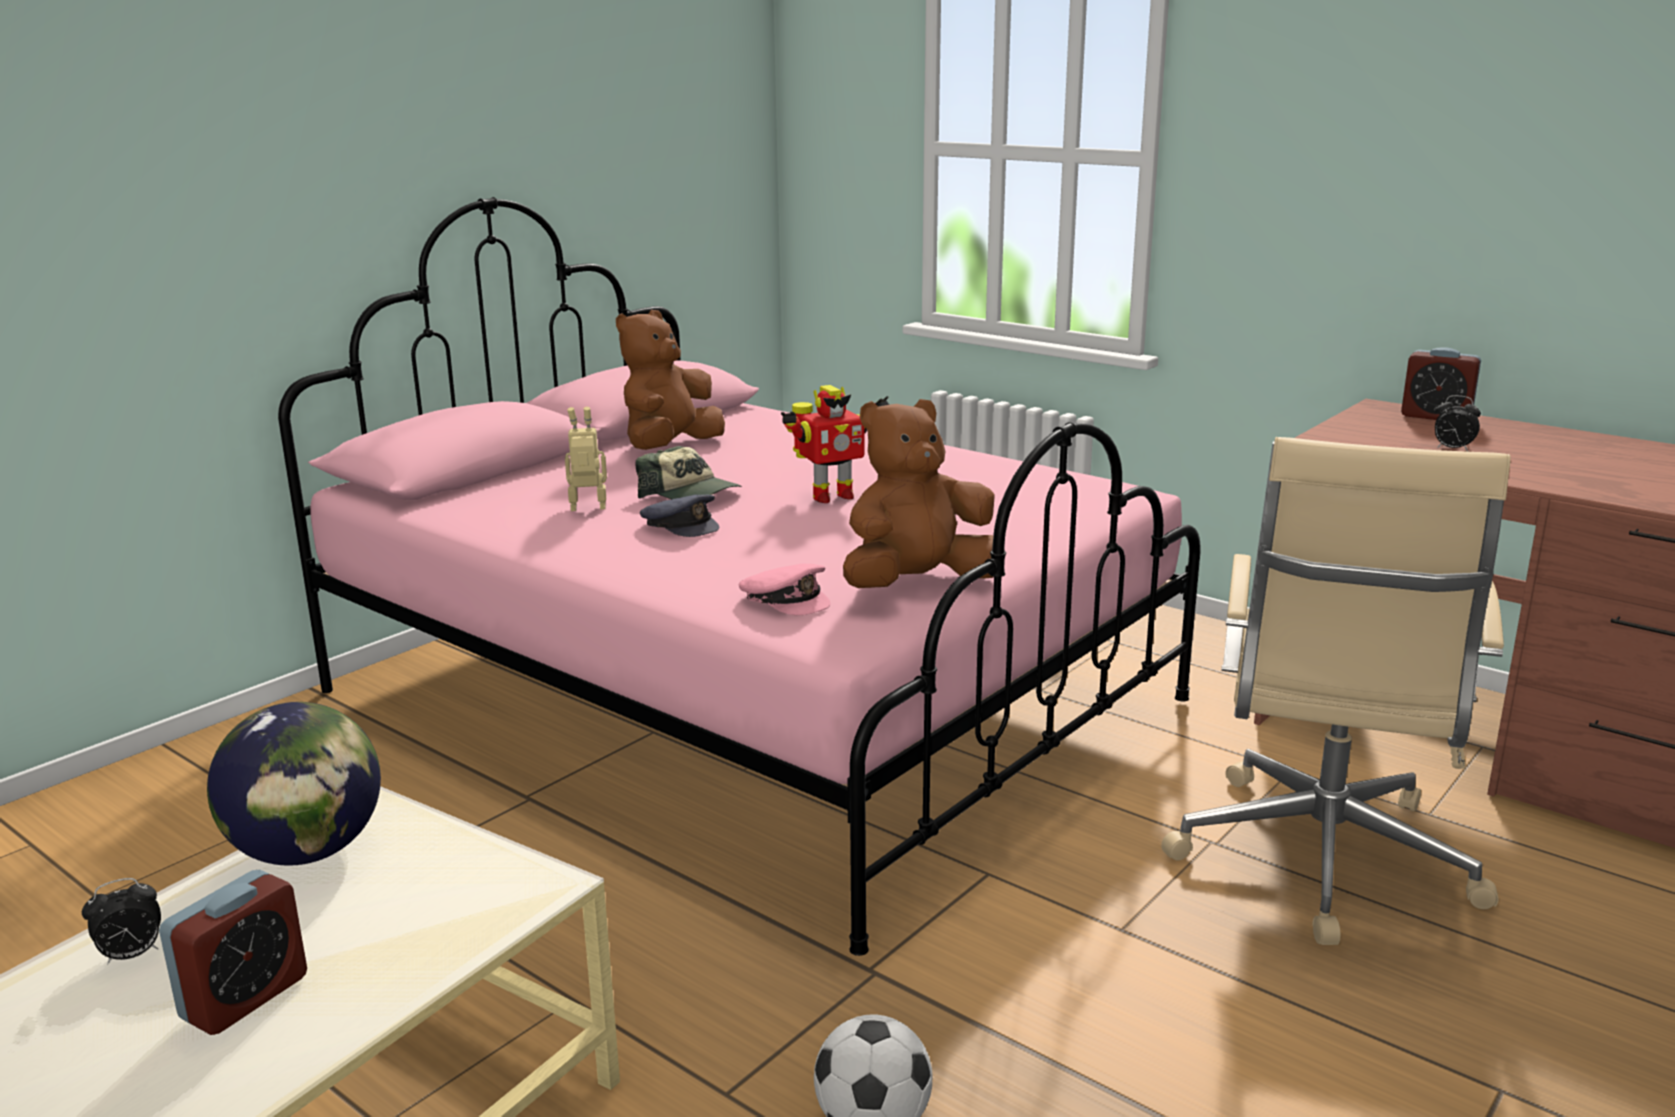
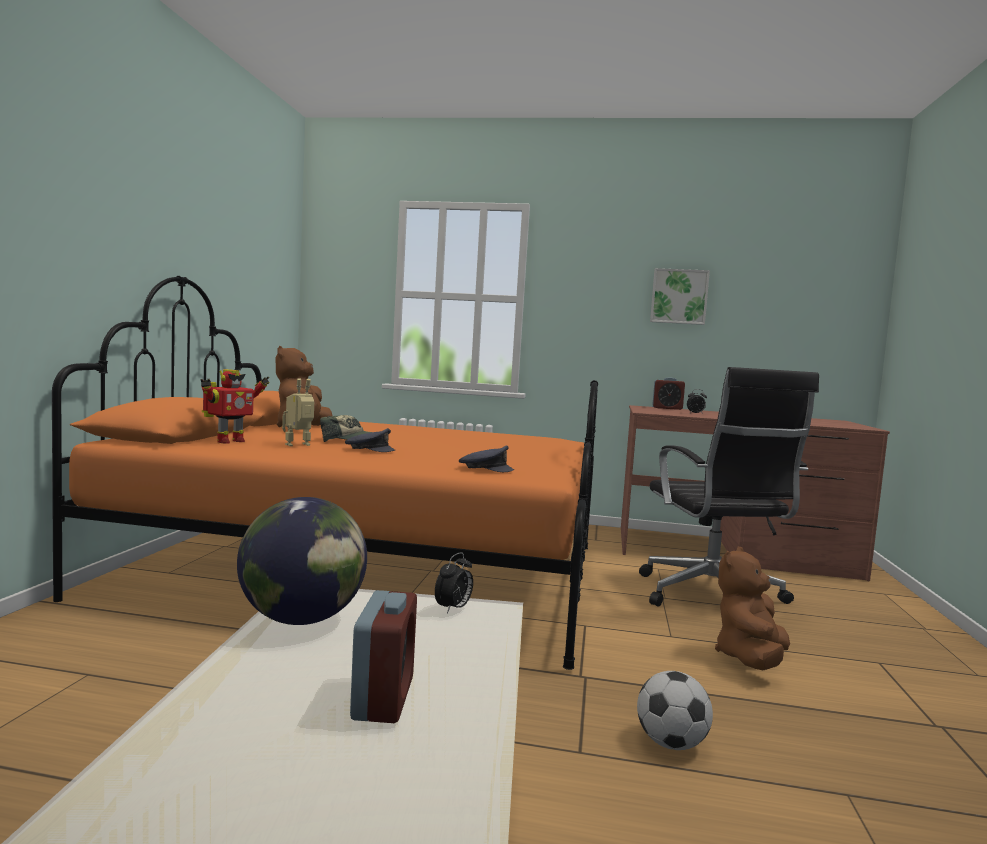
camera: 30 degrees left, 15 degrees down
alarm clock [82,878,161,965] -> alarm clock moved to [435,552,473,613]
pink bed [278,197,1201,956] -> orange bed [52,276,598,670]
pink cap [739,564,830,615] -> grey cap [459,445,514,472]
toy robot [781,385,889,503] -> toy robot moved to [200,369,270,444]
brown plush toy [843,399,995,588] -> brown plush toy moved to [715,547,790,671]
beige office chair [1161,437,1511,945] -> black office chair [639,367,819,607]
none -> picture [650,268,710,325]

